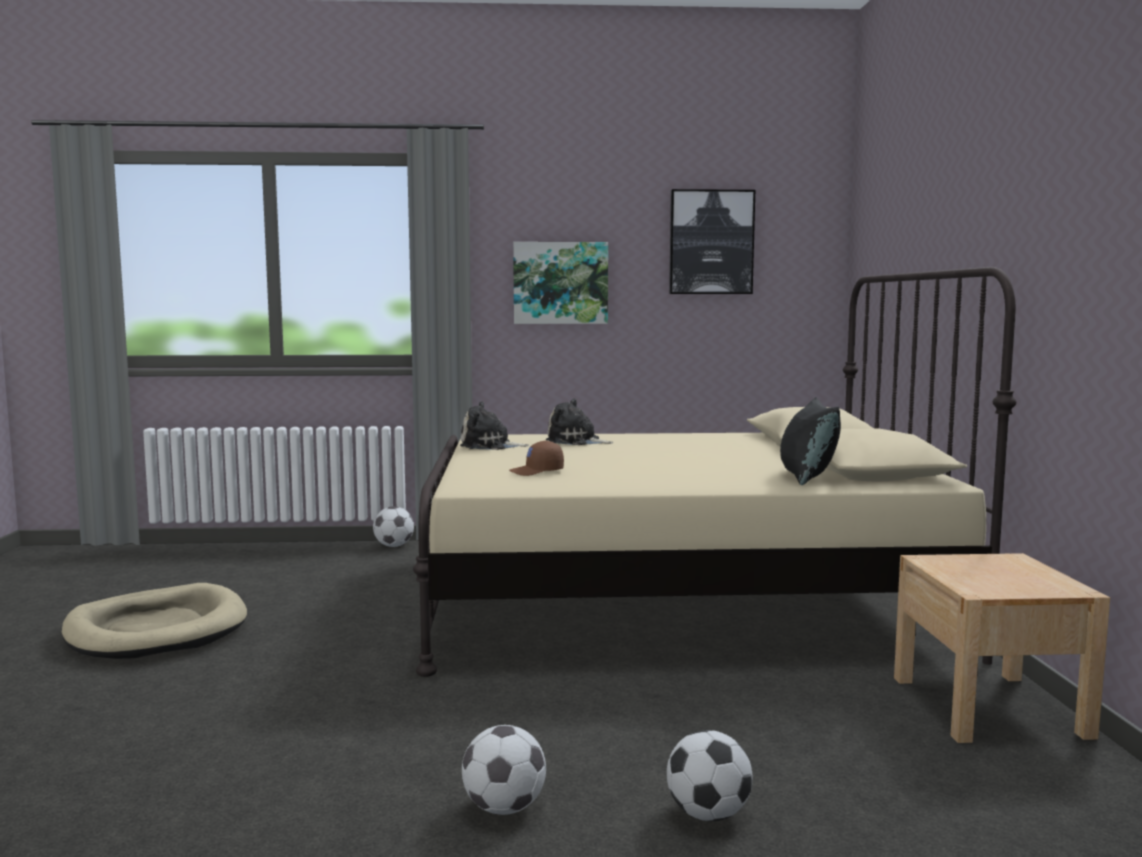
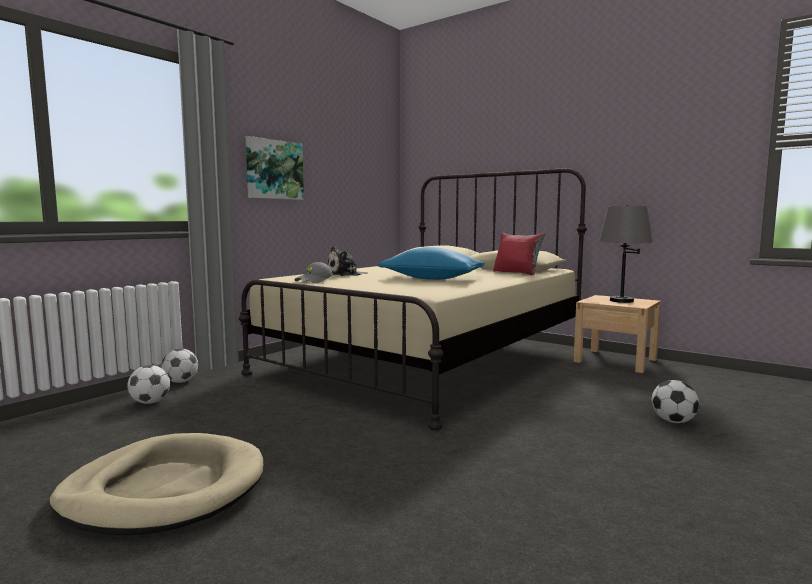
camera: 50 degrees left, 0 degrees up
plush toy [460,401,529,450] -> grey cap [295,262,333,283]
football [462,725,546,815] -> football moved to [128,365,170,404]
brown cap [509,440,564,476] -> none
picture [669,189,755,294] -> none
black pillow [780,397,841,485] -> red pillow [493,233,545,275]
none -> blue pillow [378,247,485,280]
none -> grey table lamp [598,205,653,303]

